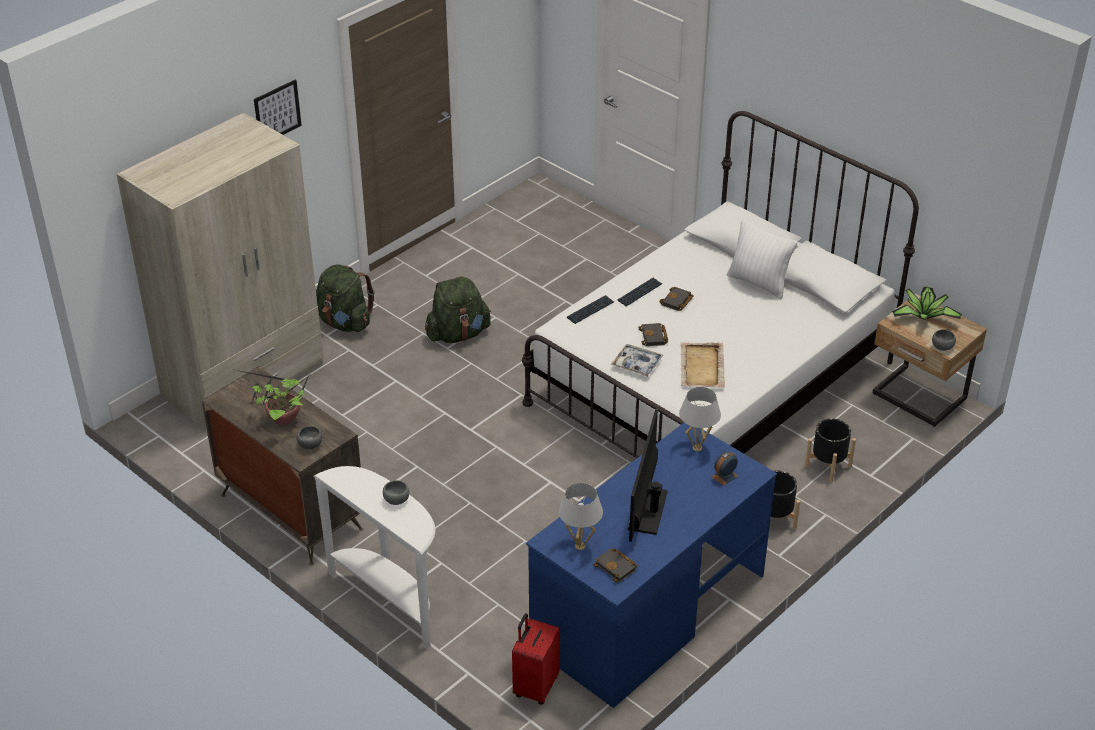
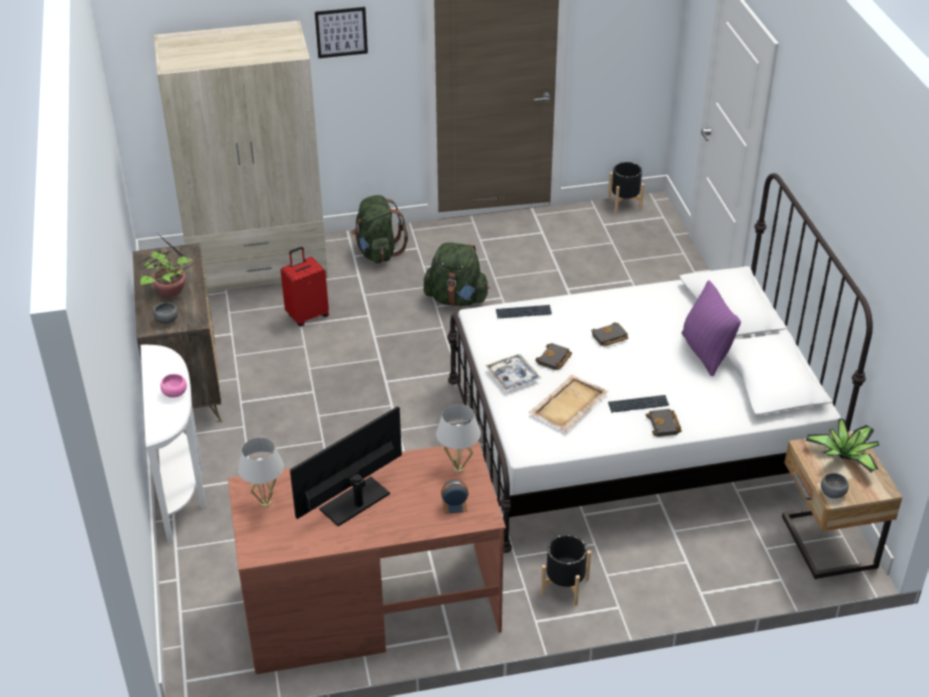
camera: 35 degrees right, 0 degrees up
grey bowl [383,480,409,505] -> pink bowl [160,374,187,398]
red suitcase [512,613,560,705] -> red suitcase moved to [281,247,329,326]
blue desk [526,423,777,708] -> brown desk [228,441,506,674]
black book [593,548,637,583] -> black book moved to [646,409,682,437]
keyboard [618,278,662,306] -> keyboard moved to [608,395,669,413]
white pillow [727,219,798,299] -> purple pillow [681,280,741,376]
black planter [805,418,856,483] -> black planter moved to [608,162,644,213]

